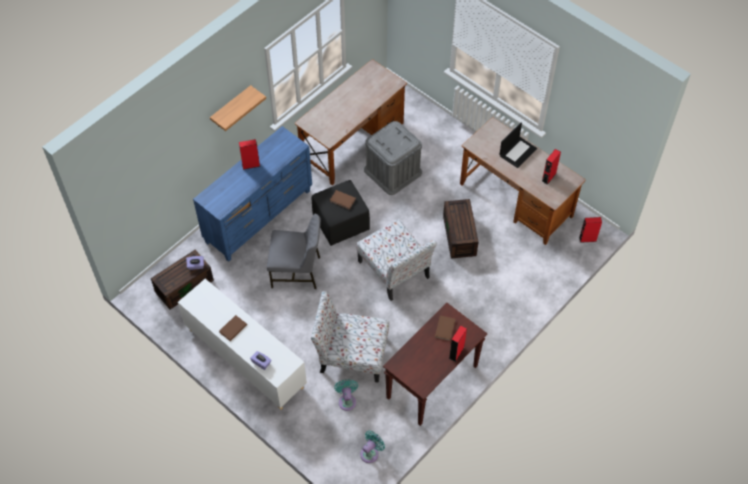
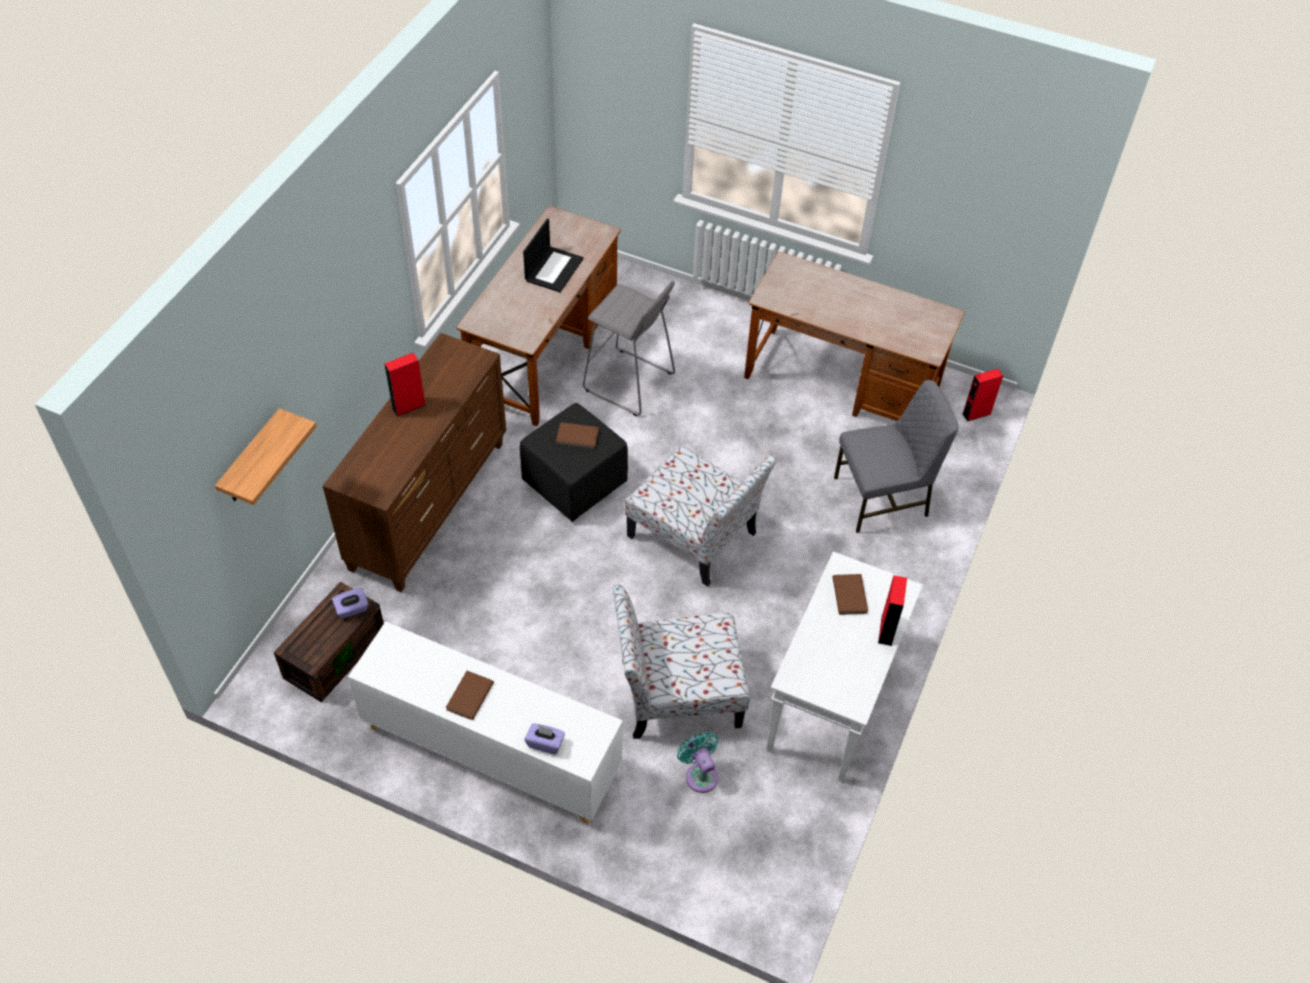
camera: 20 degrees left, 5 degrees down
blue dresser [193,126,312,262] -> brown dresser [323,333,506,592]
shelf [210,85,266,131] -> shelf moved to [215,408,317,505]
grey chair [267,214,321,289] -> grey chair moved to [834,380,958,533]
turquoise fan [360,431,385,463] -> none
grey storage box [364,121,422,195] -> grey stool [583,281,675,416]
brown console table [383,303,487,426] -> white console table [766,551,923,782]
brown storage box [443,199,479,259] -> none
laptop [499,123,537,168] -> laptop moved to [523,218,584,292]
red speaker [542,149,561,185] -> none

